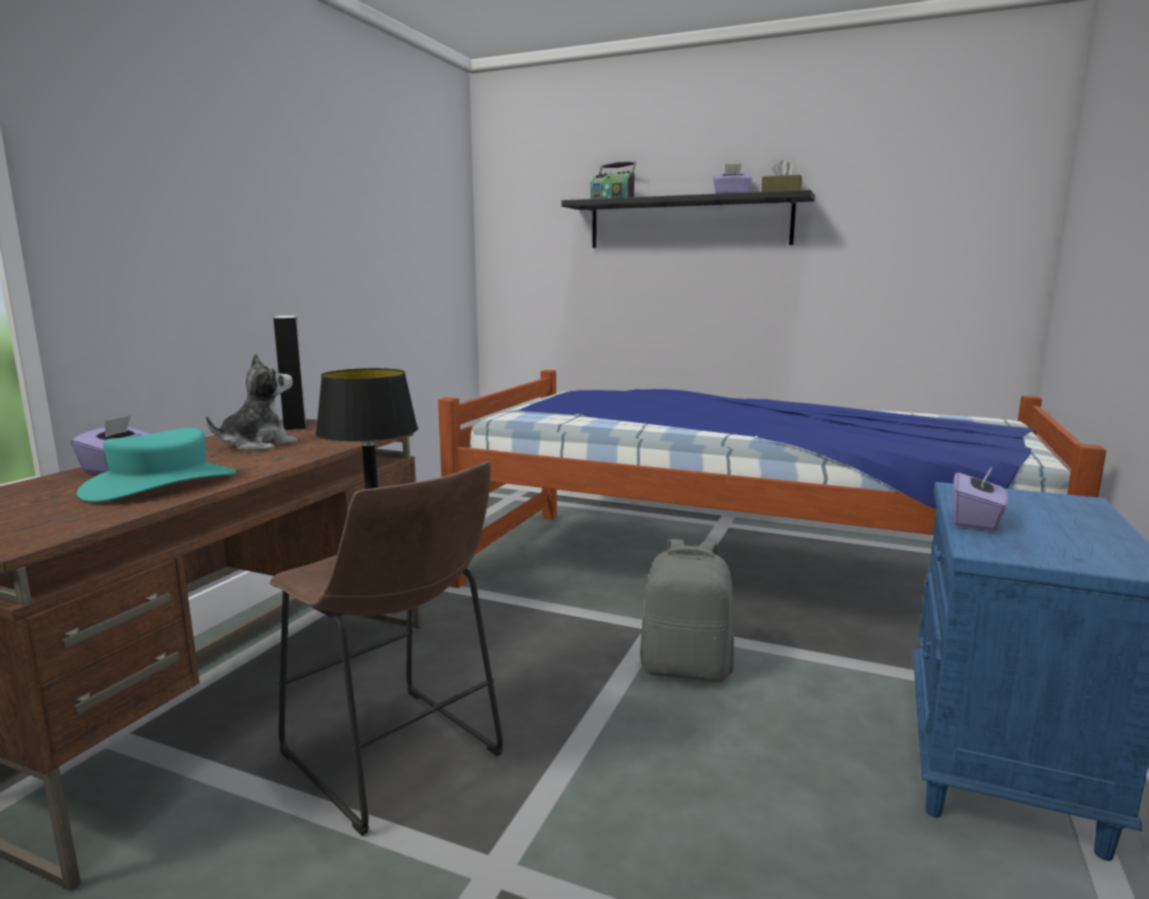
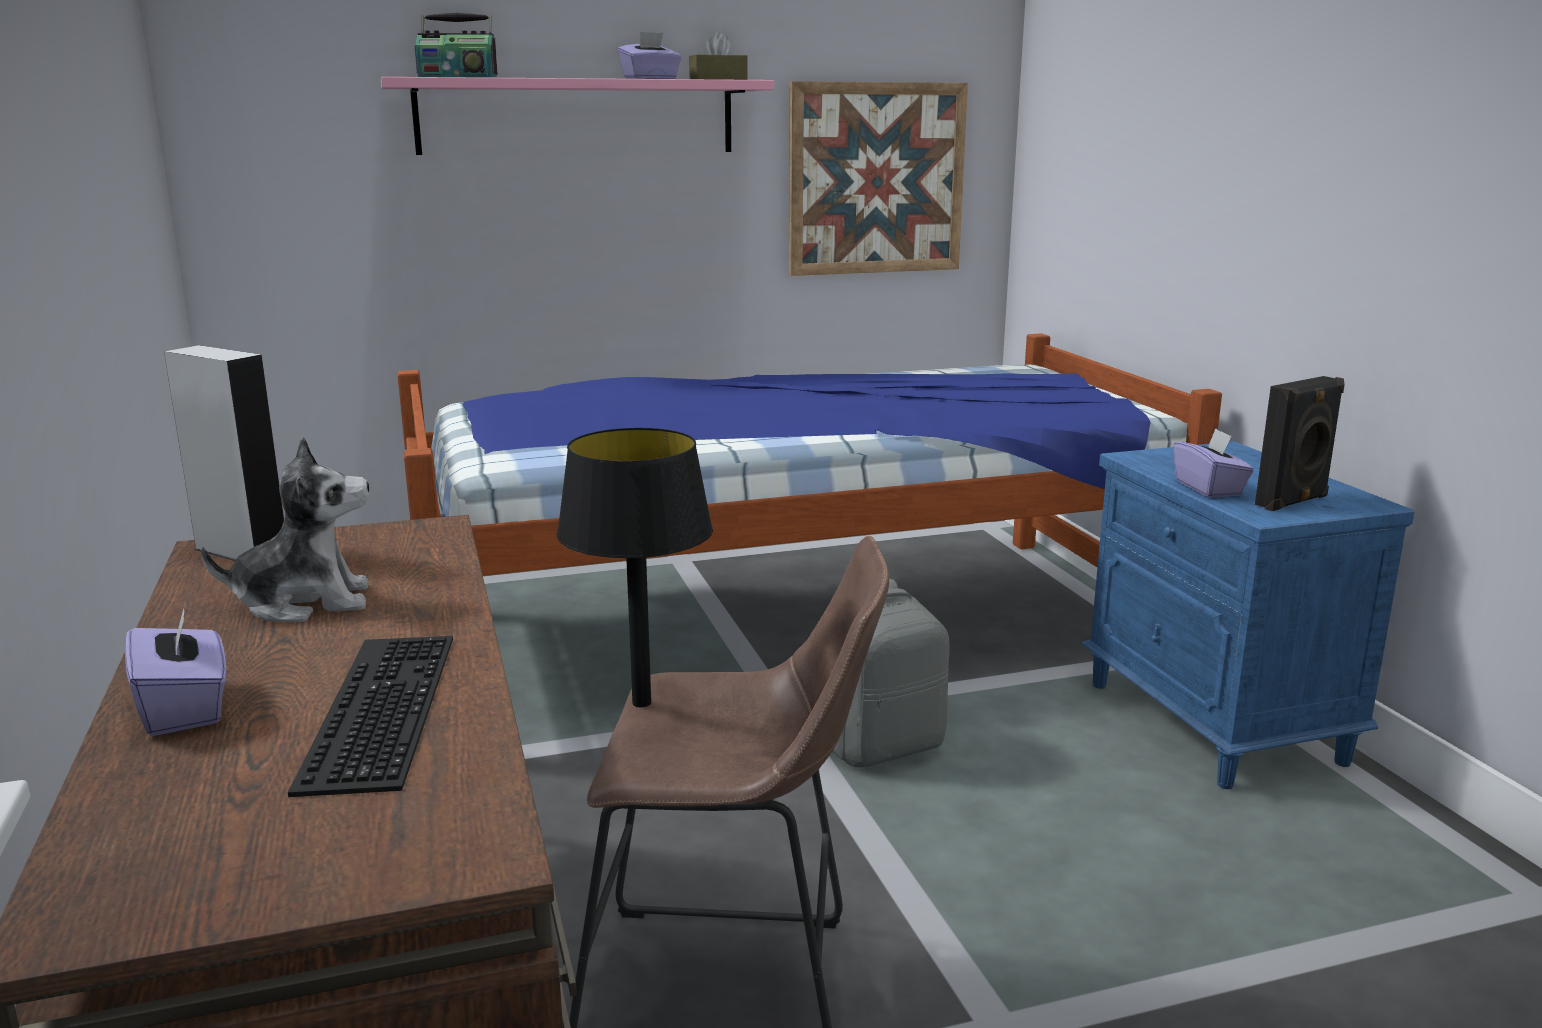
camera: 40 degrees left, 5 degrees up
turquoise hat [77,428,237,502] -> keyboard [288,636,453,797]
plush toy [206,353,297,451] -> plush toy turned 75 degrees clockwise [201,437,369,622]
black shelf [561,190,815,248] -> pink shelf [381,77,774,155]
none -> picture [789,81,968,276]
none -> black speaker [1255,376,1345,511]

